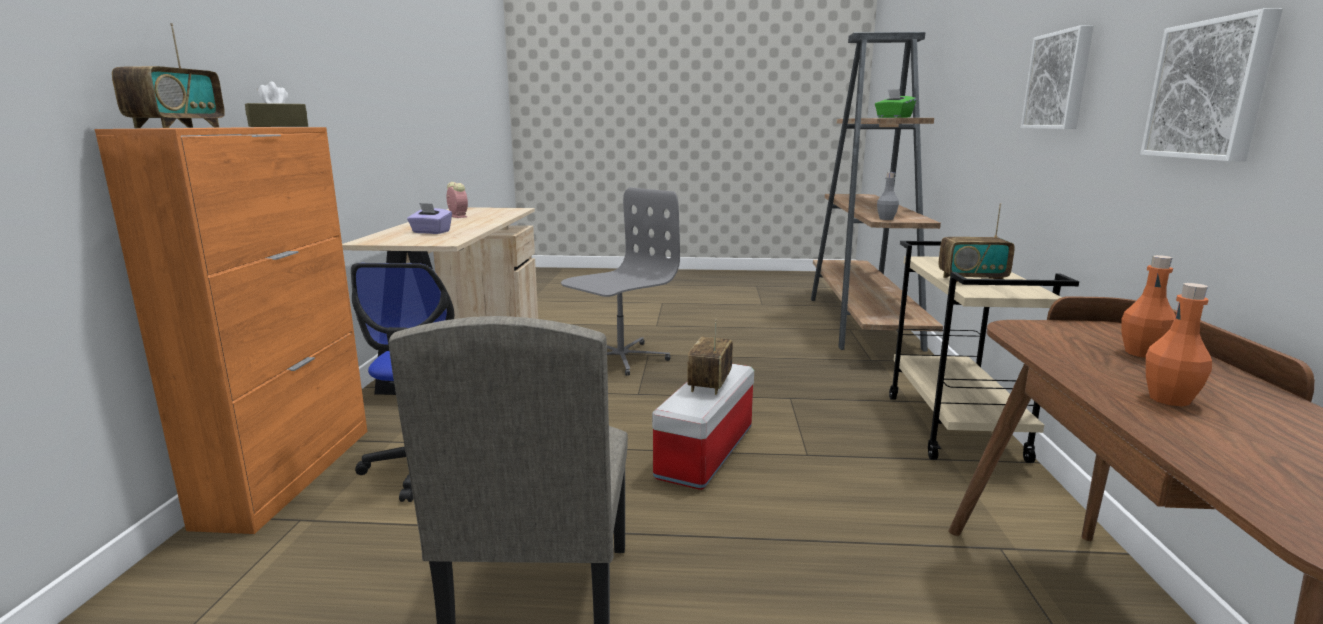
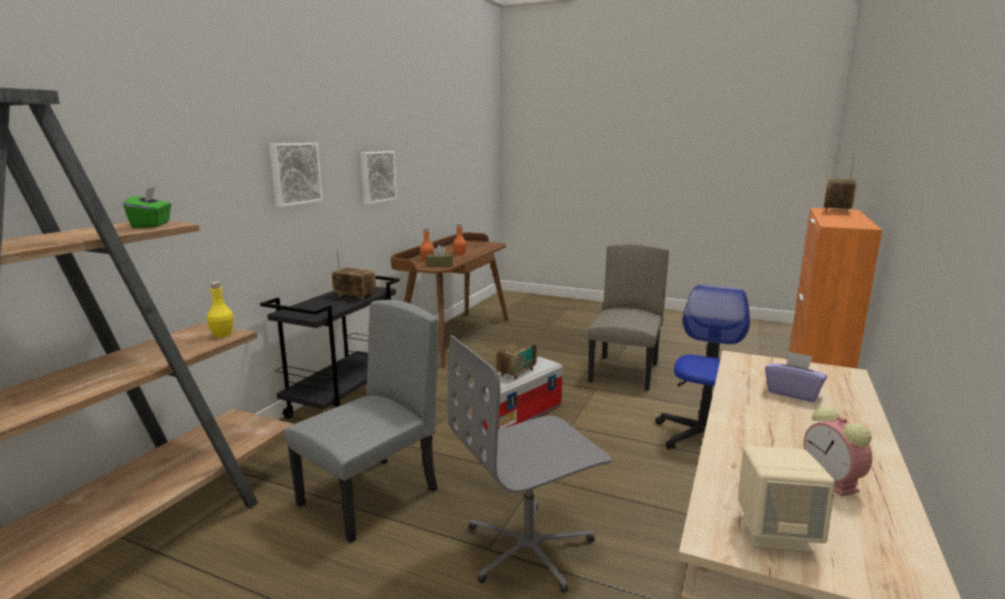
camera: 160 degrees left, 0 degrees up
brown tissue box [245,81,308,127] -> brown tissue box moved to [426,245,453,268]
grey bottle [877,172,899,220] -> yellow bottle [207,282,234,338]
beige cart [889,241,1079,463] -> black cart [260,276,400,419]
none -> grey chair [284,300,439,543]
none -> beige speaker [738,446,835,553]

